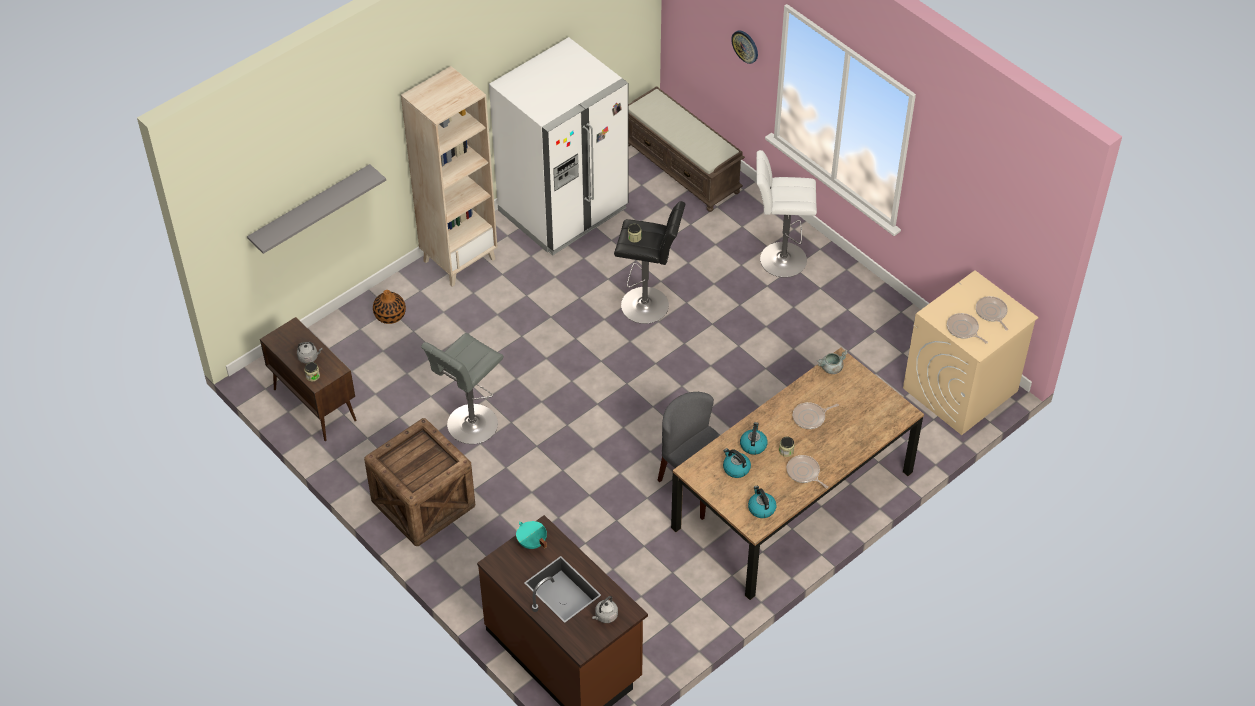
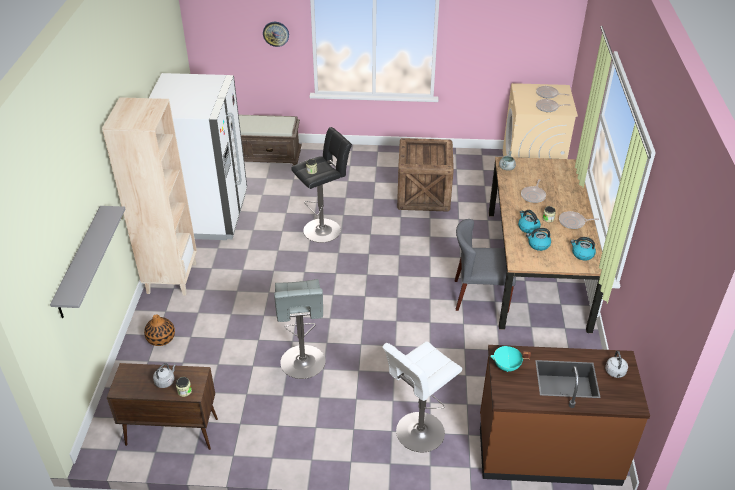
camera: 45 degrees left, 10 degrees down
crate [364,418,475,546] -> crate moved to [397,138,454,212]
white stool [757,150,817,278] -> white stool moved to [382,342,462,452]

